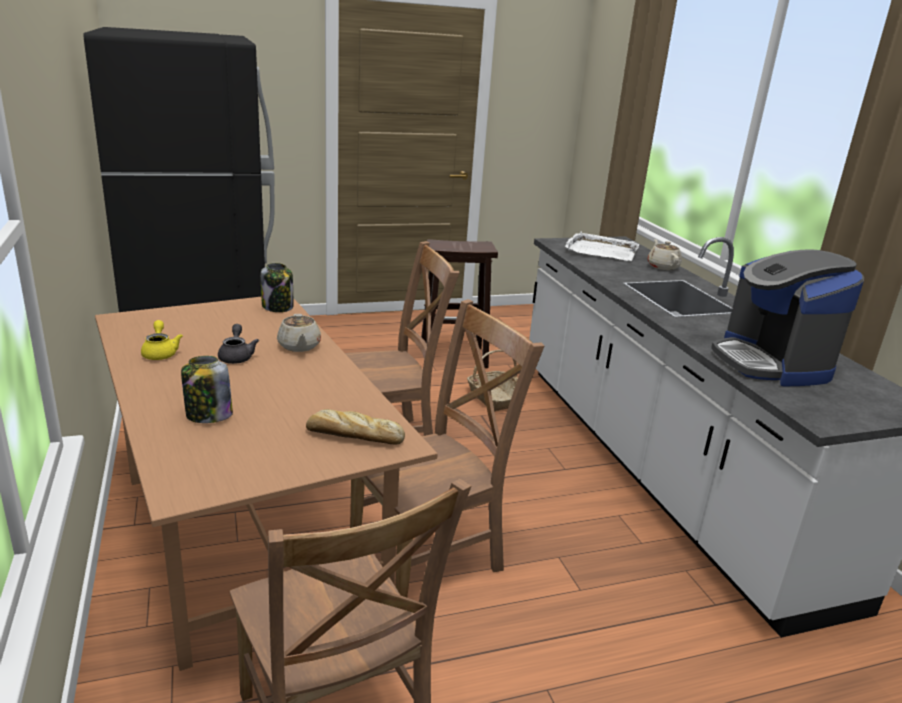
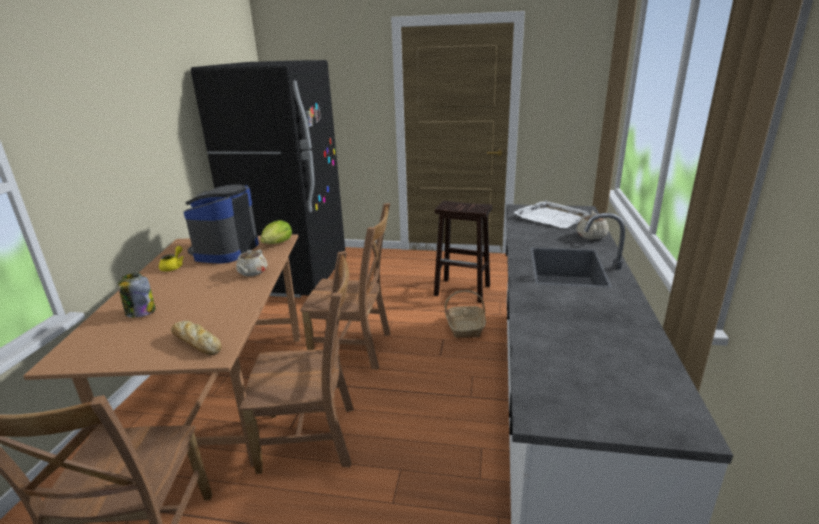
camera: 30 degrees right, 0 degrees up
grey teapot [218,324,259,364] -> none
jar [261,263,294,312] -> lettuce [260,220,292,244]
coffee machine [711,249,864,386] -> coffee machine moved to [184,185,259,263]

